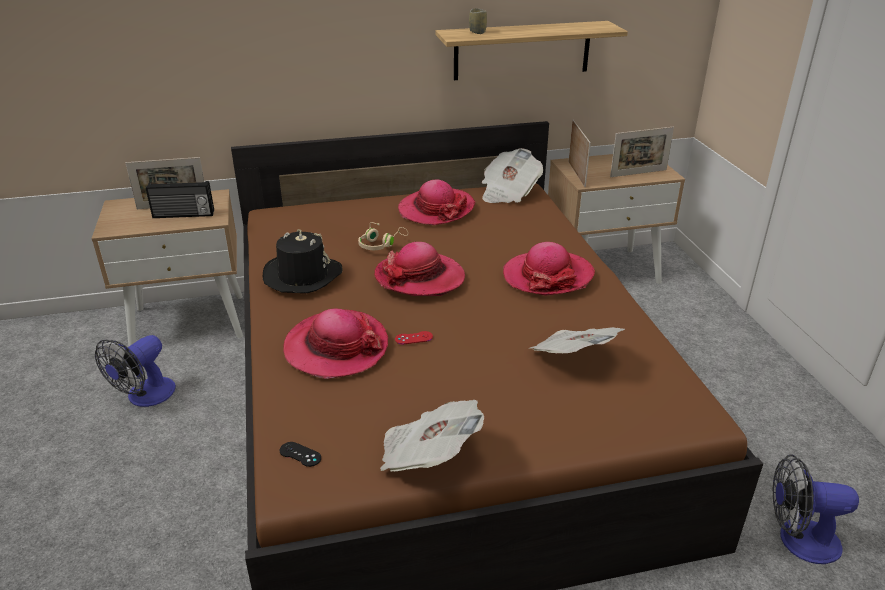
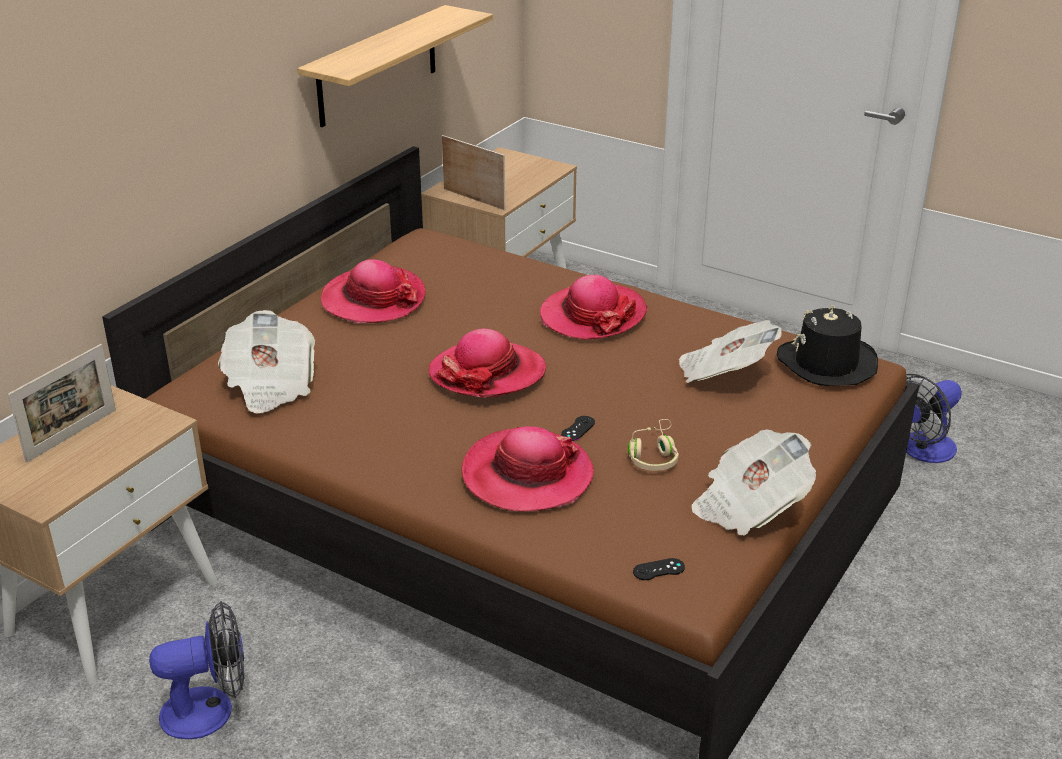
camera: 45 degrees left, 0 degrees up
fan [95,335,176,407] -> fan turned 90 degrees counterclockwise [149,601,245,739]
radio [146,181,214,218] -> none
black hat [263,229,342,293] -> black hat moved to [777,305,878,386]
beige headphones [358,222,408,250] -> beige headphones moved to [628,419,679,471]
red game controller [395,331,433,344] -> black game controller [561,416,595,441]
cup [469,8,487,34] -> none
newspaper [482,148,543,203] -> newspaper moved to [218,310,315,414]
picture frame [610,127,674,177] -> none

